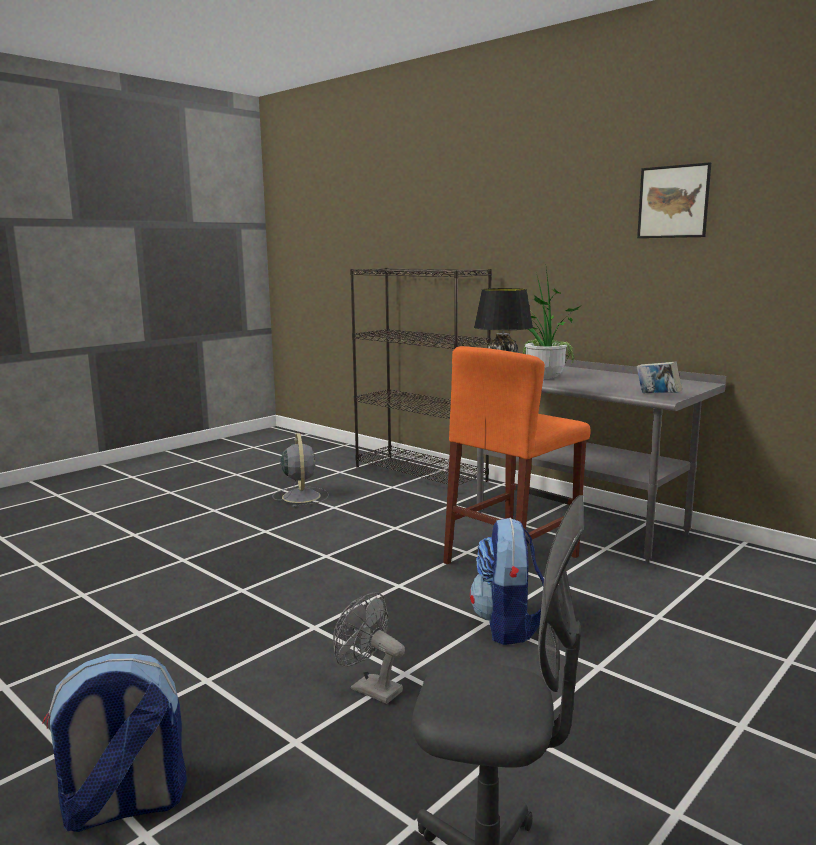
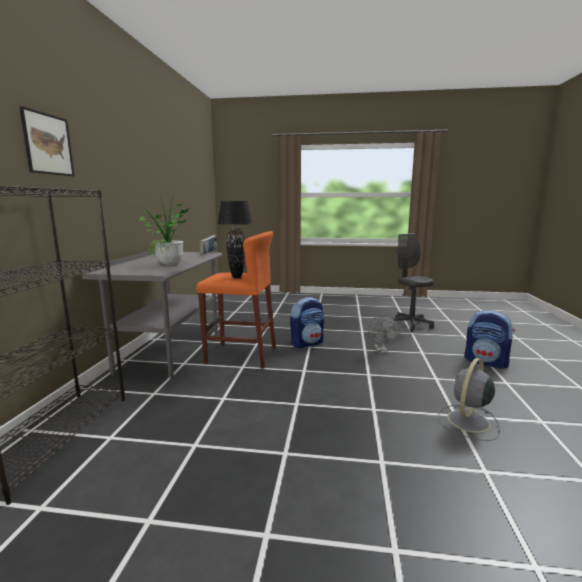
camera: 125 degrees left, 0 degrees up
grey fan [272,433,329,507] -> grey fan moved to [438,358,500,441]
picture [637,162,711,238] -> picture moved to [19,106,74,176]

